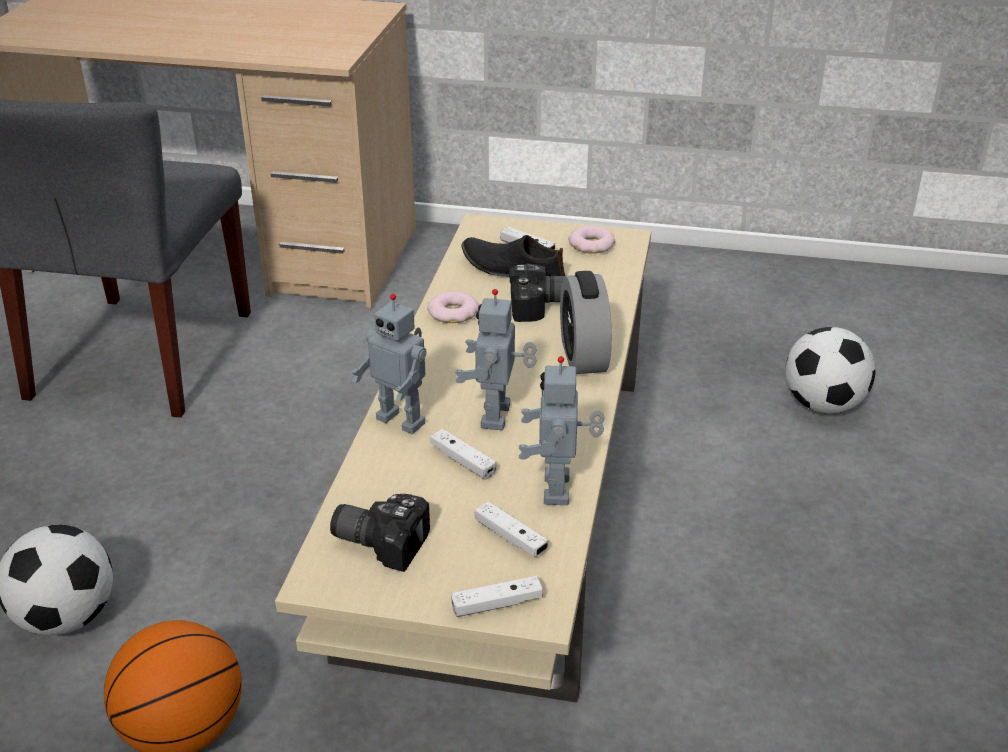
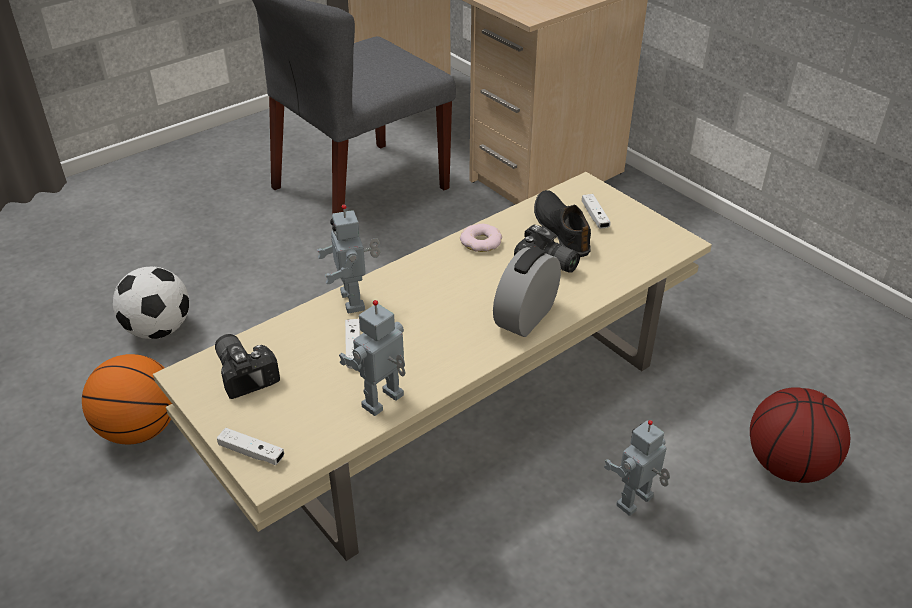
camera: 40 degrees right, 5 degrees up
toy robot [455,289,537,430] -> toy robot moved to [604,420,670,516]
white game controller [475,501,548,557] -> none
donut [568,226,615,254] -> none
football [785,327,876,414] -> basketball [750,387,850,483]

